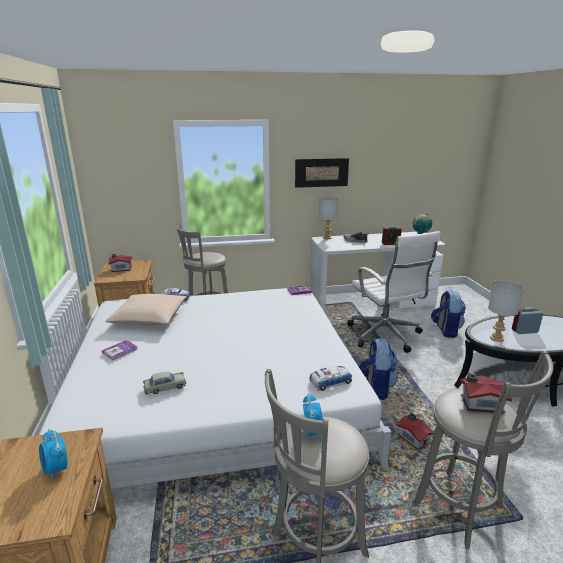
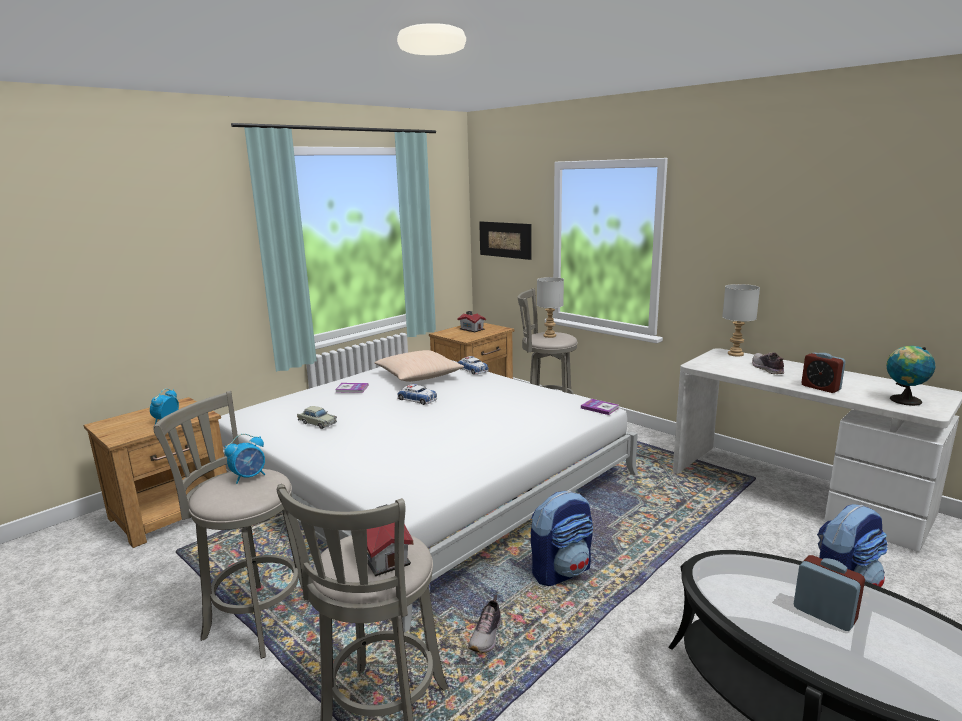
camera: 55 degrees right, 5 degrees down
picture [295,158,349,188] -> picture moved to [479,221,531,260]
toy car [309,366,352,391] -> toy car moved to [397,384,437,405]
white office chair [347,231,440,353] -> none
toy house [396,413,434,450] -> shoe [468,595,502,653]
grey table lamp [488,280,524,342] -> grey table lamp moved to [537,277,564,338]

